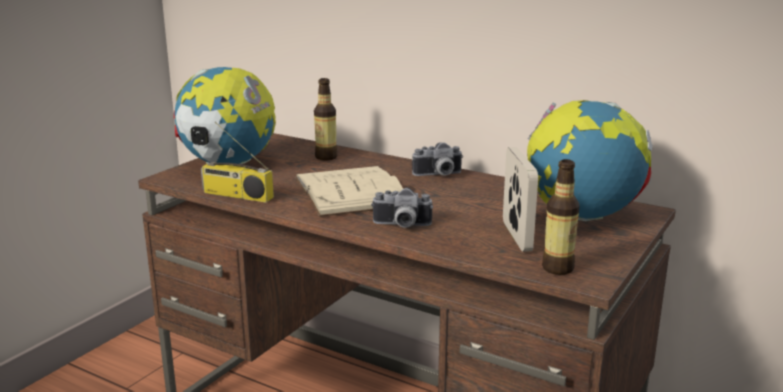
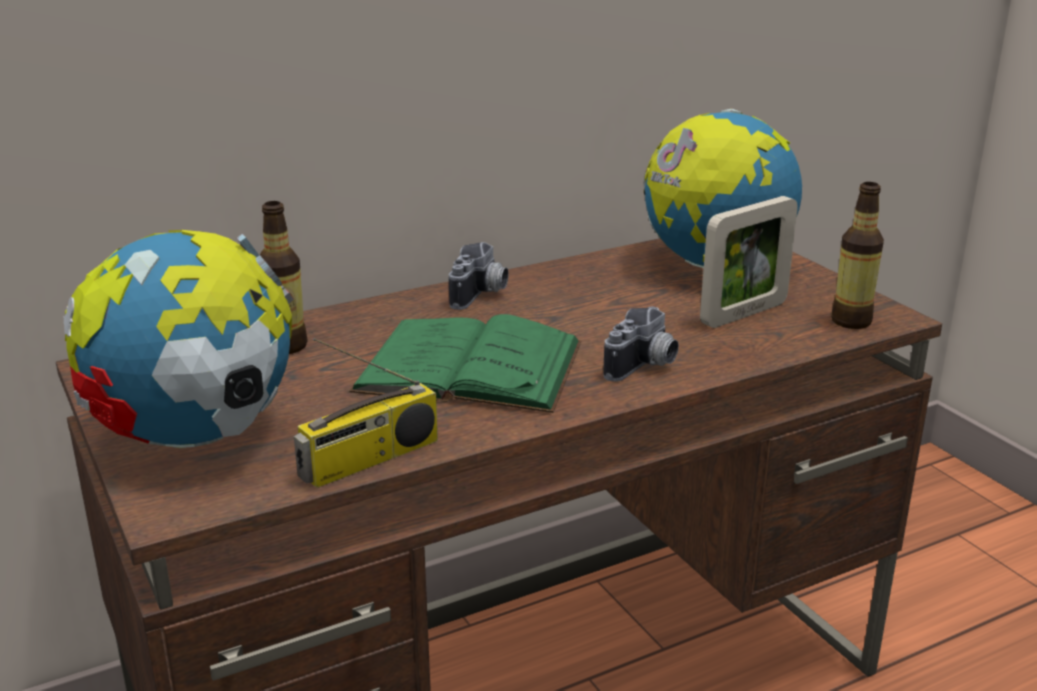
camera: 60 degrees left, 5 degrees up
beige book [295,166,403,217] -> green book [349,314,582,413]
picture frame [503,147,538,252] -> picture frame turned 120 degrees clockwise [700,196,798,328]

